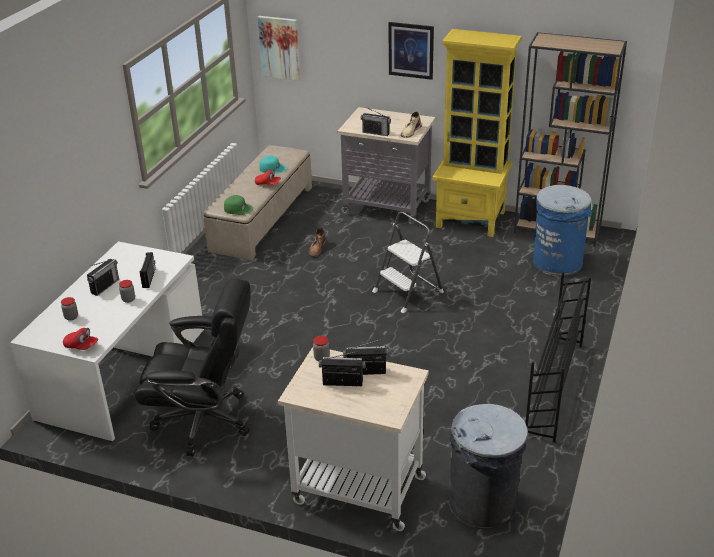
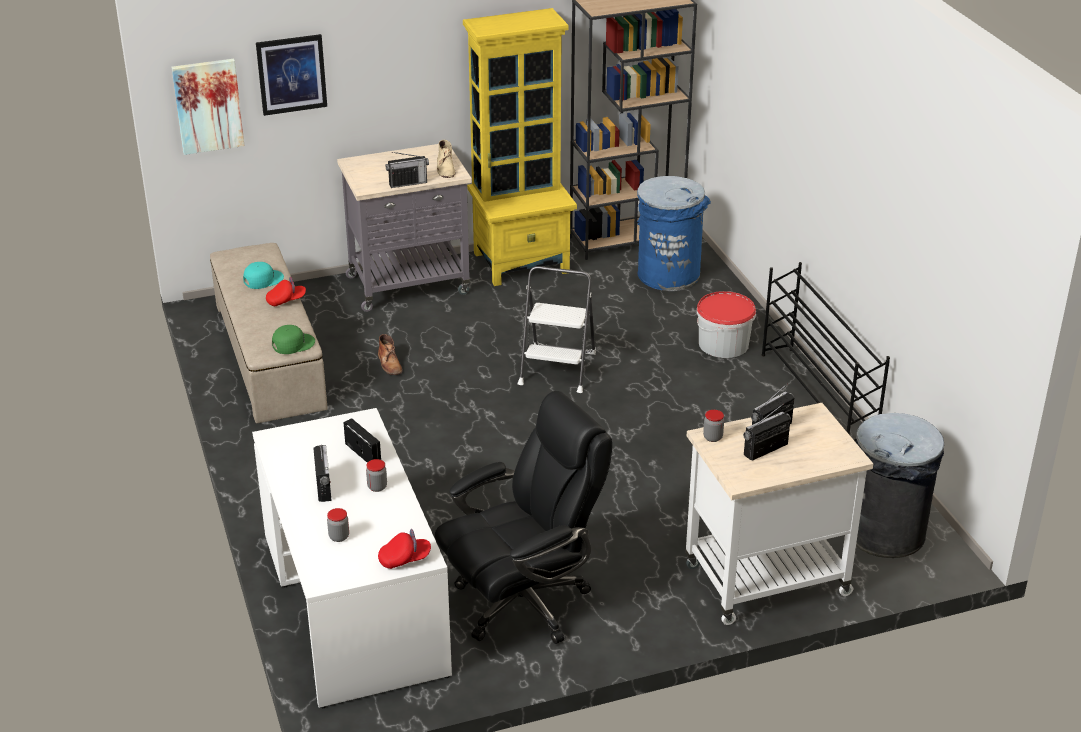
camera: 40 degrees left, 0 degrees up
picture [389,22,434,80] -> picture moved to [256,34,327,116]
none -> bucket [697,291,756,358]

